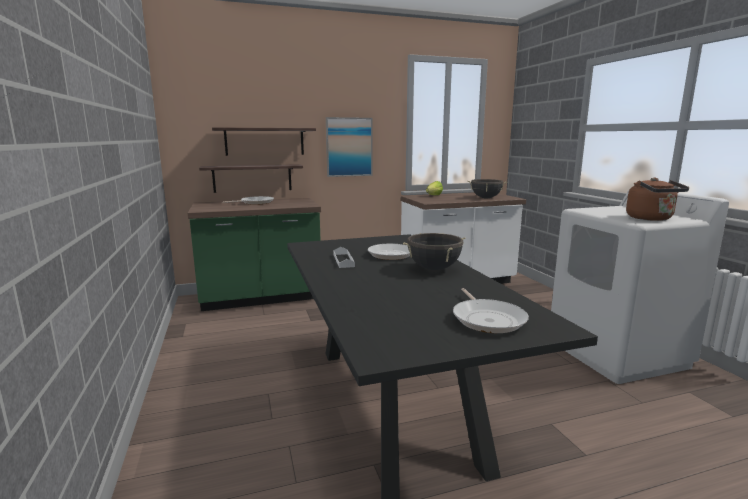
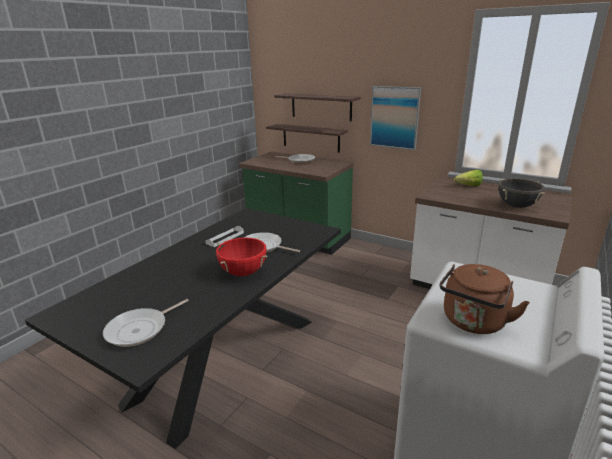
camera: 50 degrees right, 10 degrees up
black cooking pot [403,233,466,270] -> red cooking pot [216,237,268,276]

